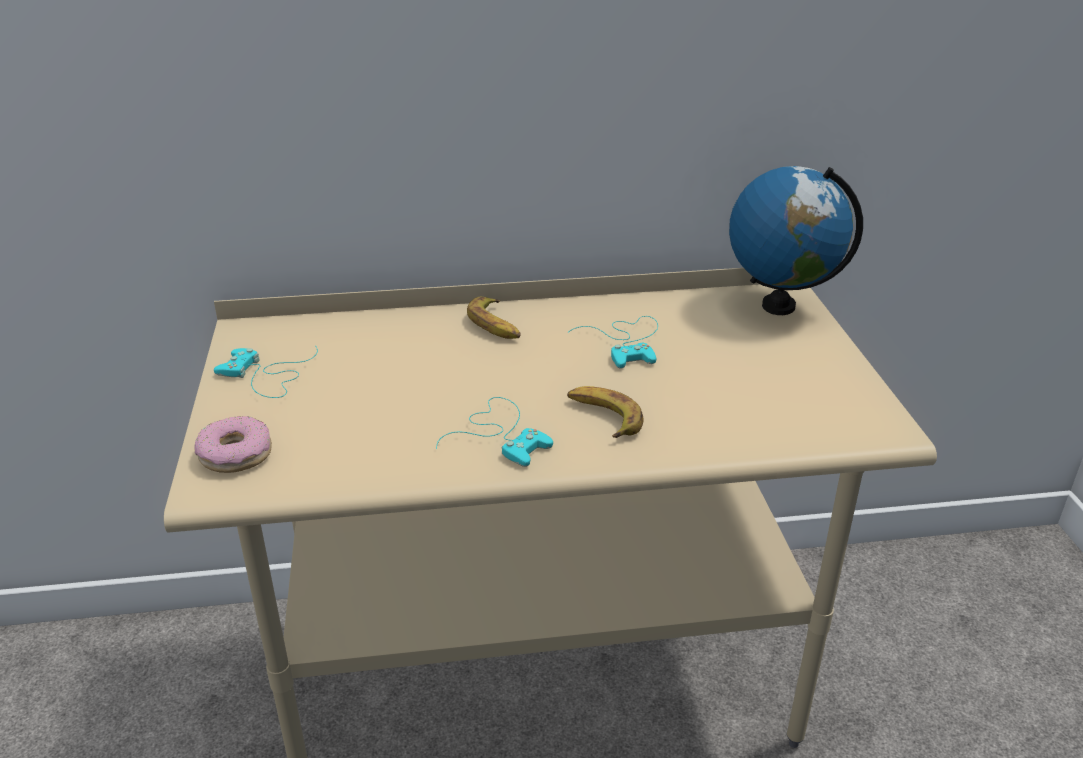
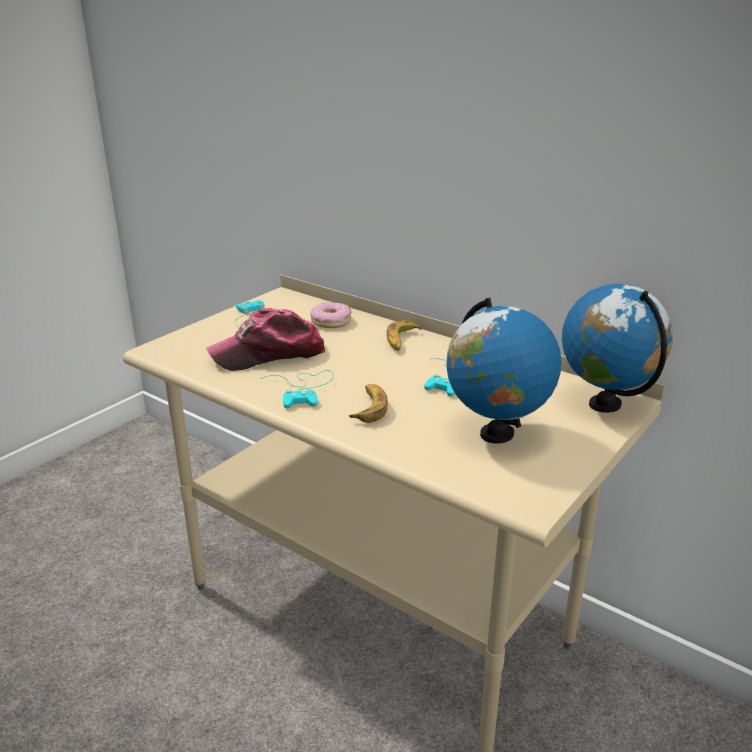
camera: 45 degrees right, 5 degrees down
donut [195,416,272,473] -> donut moved to [310,302,351,328]
none -> cap [207,308,325,371]
none -> globe [446,298,562,443]

